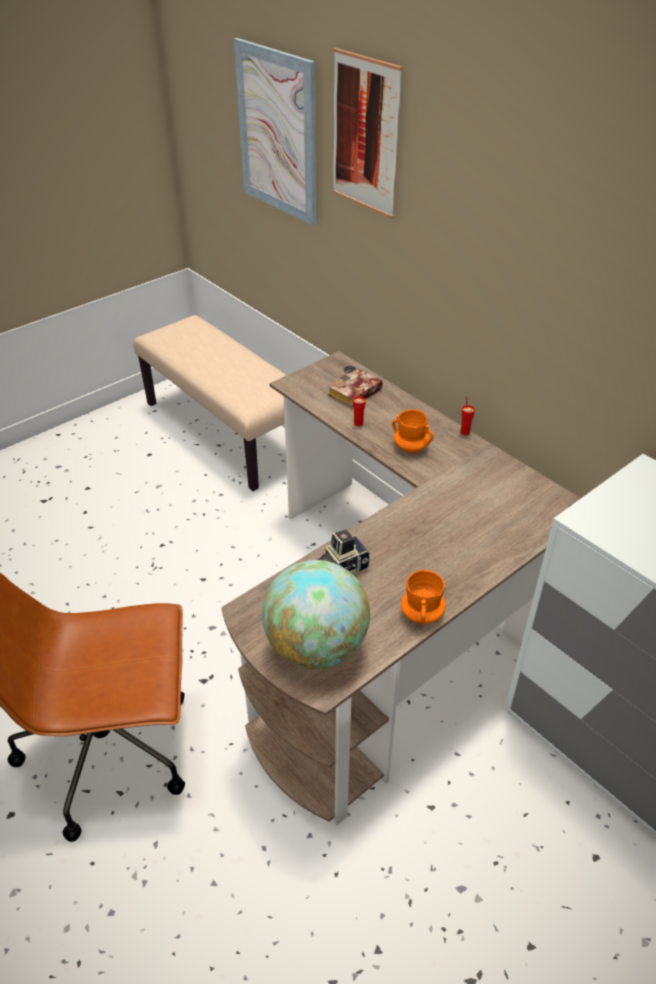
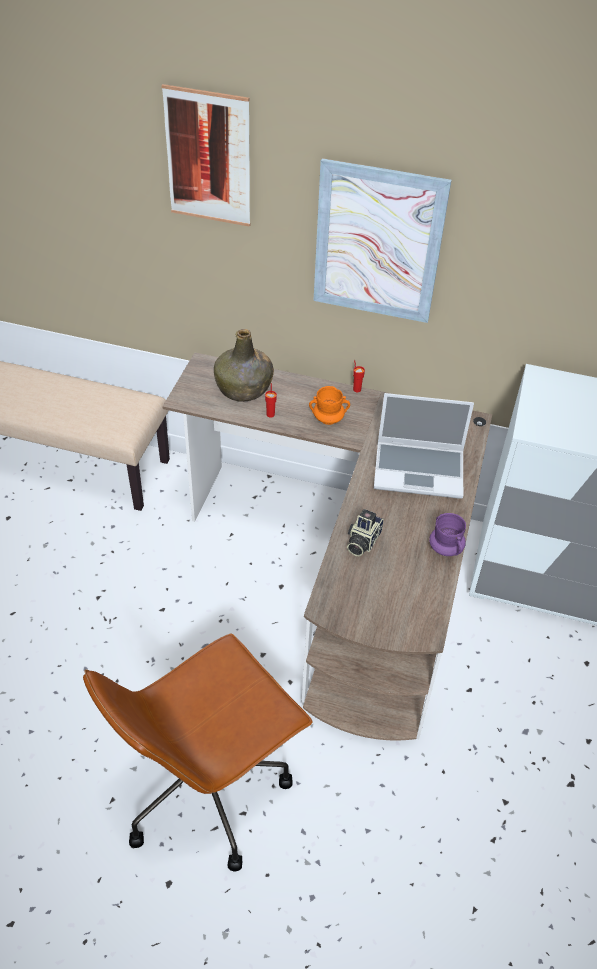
camera: 35 degrees left, 5 degrees up
picture [234,38,317,225] -> picture moved to [313,158,452,323]
globe [262,560,370,669] -> none
book [328,368,383,408] -> green bottle [214,329,274,402]
orange mug [401,570,446,624] -> purple mug [429,513,466,556]
none -> laptop [374,393,474,499]

